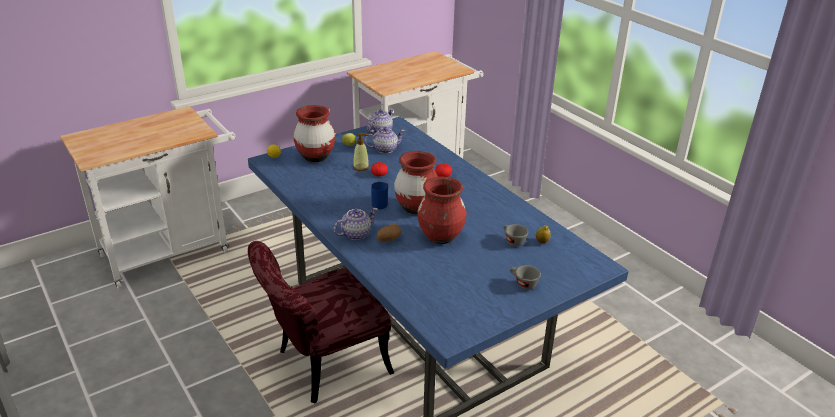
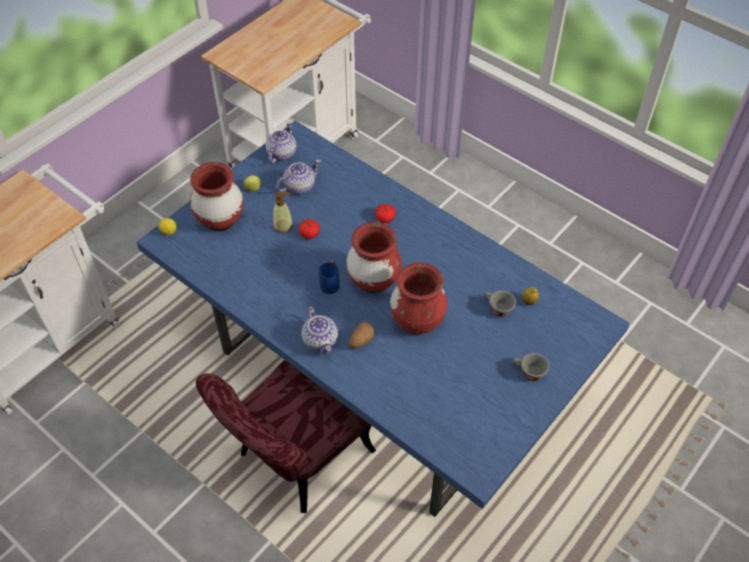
camera: 15 degrees left, 20 degrees up
teapot [334,208,378,240] -> teapot turned 120 degrees clockwise [302,306,338,355]

